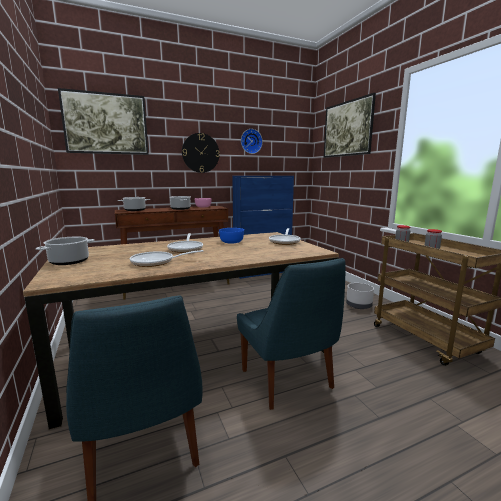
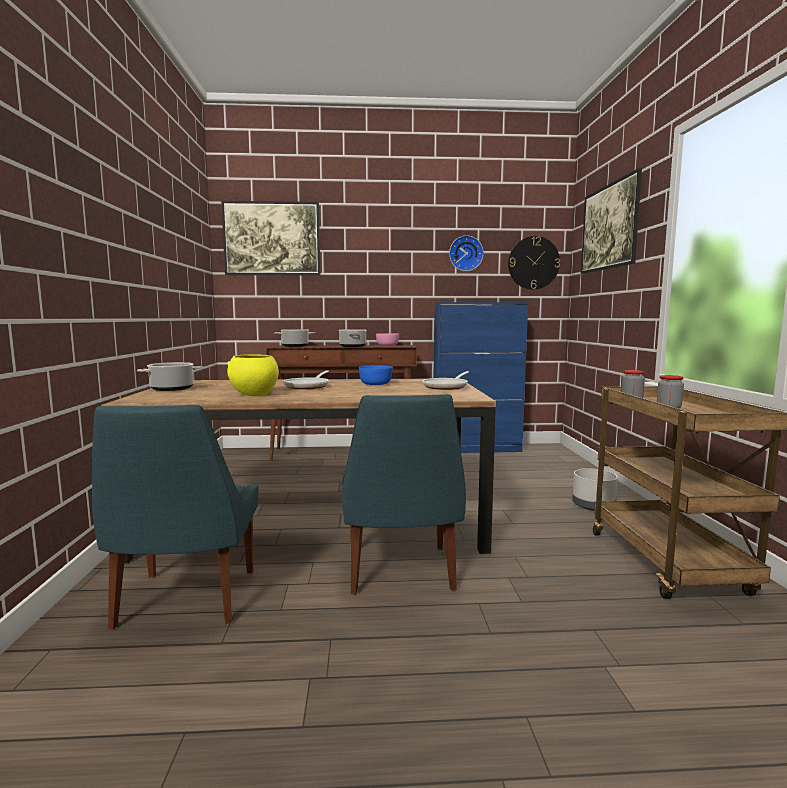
camera: 20 degrees right, 5 degrees down
frying pan [130,250,203,267] -> yellow bowl [227,354,279,396]
wall clock [182,133,220,173] -> wall clock moved to [508,236,560,290]

